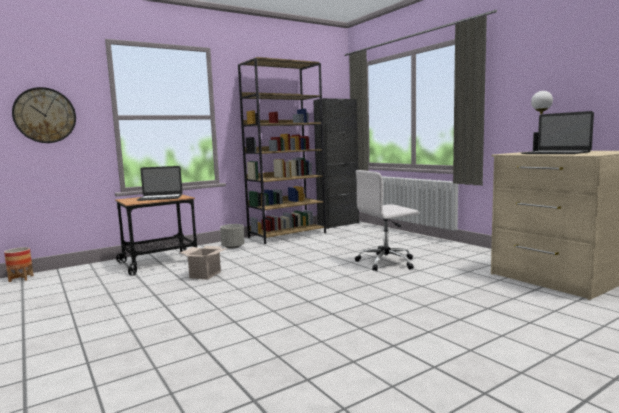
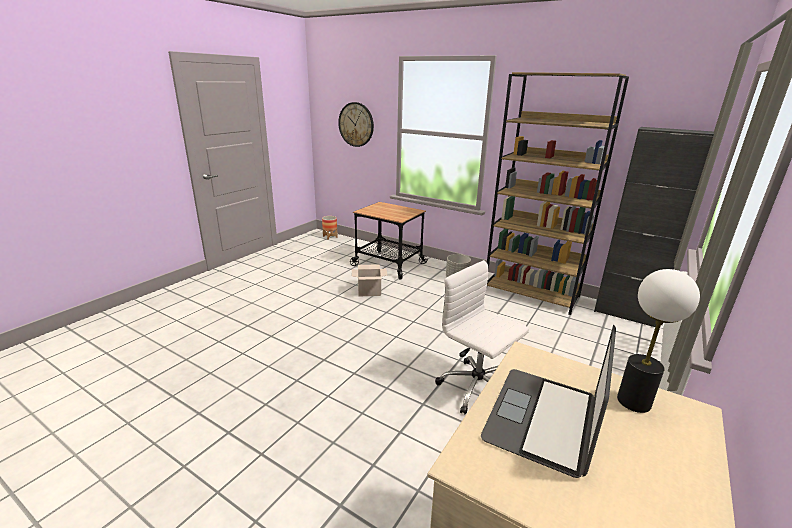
camera: 65 degrees right, 15 degrees up
laptop [137,166,183,201] -> none

